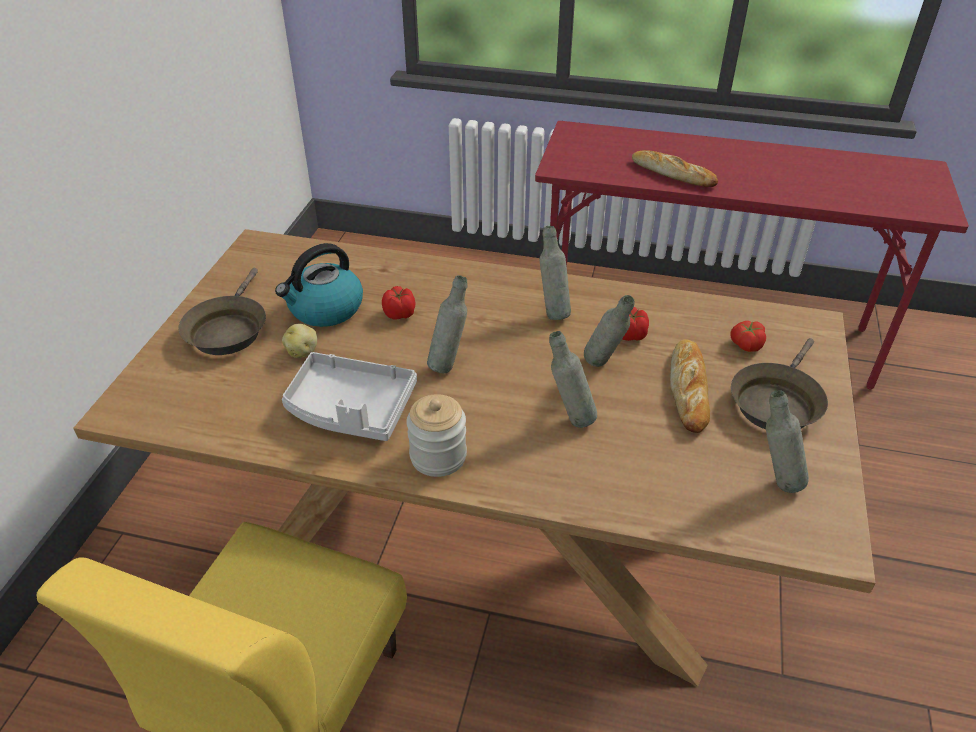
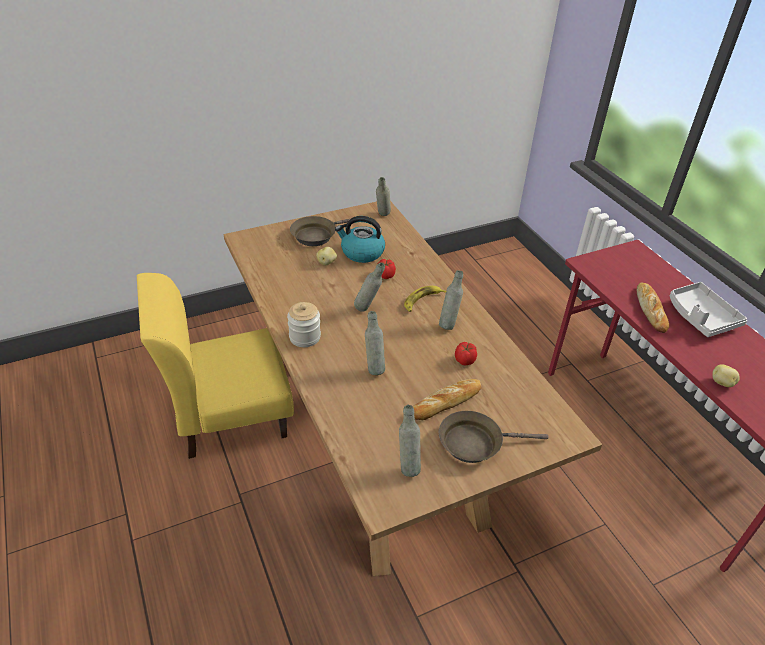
camera: 50 degrees right, 0 degrees up
grey tray [282,352,417,441] -> grey tray moved to [670,282,747,337]
grey bottle [584,295,634,367] -> grey bottle moved to [376,177,391,216]
tomato [730,321,766,352] -> none
none -> banana [404,286,446,312]
none -> potato [712,364,739,387]

